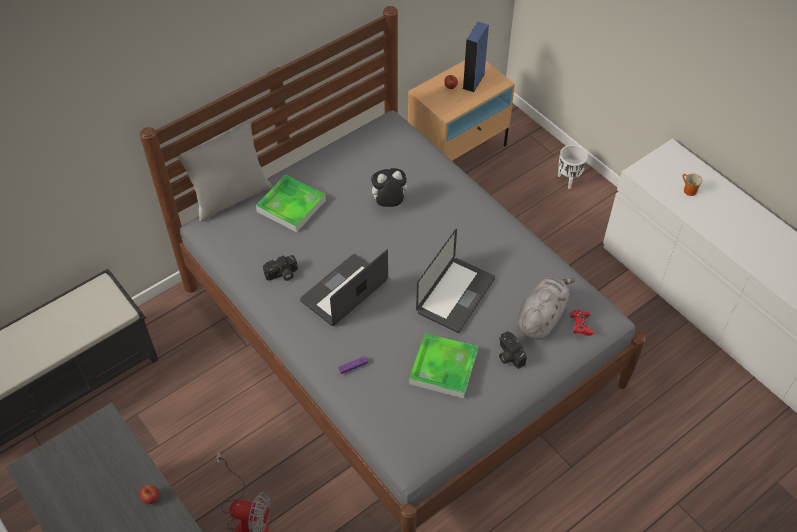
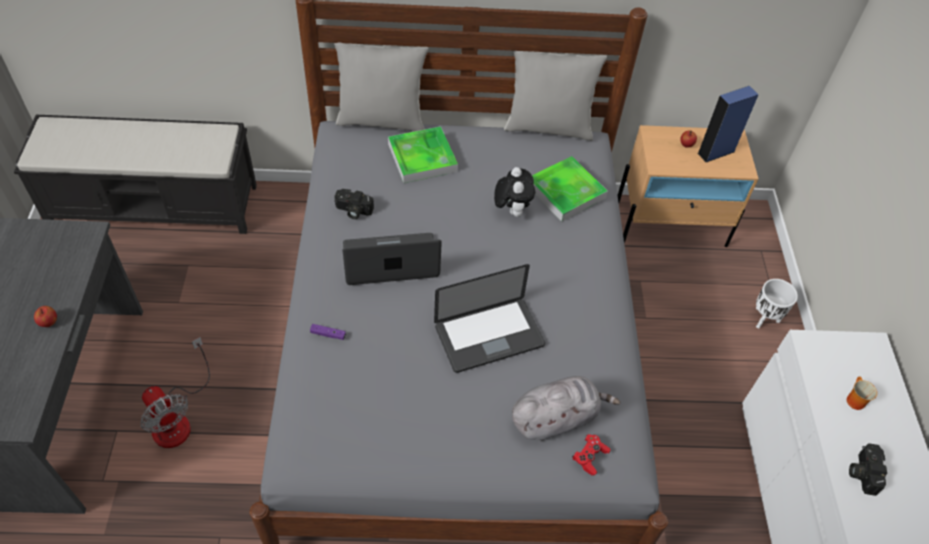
camera: 35 degrees right, 0 degrees up
plush toy [367,168,407,207] -> plush toy turned 60 degrees clockwise [494,167,535,217]
tray [409,333,478,398] -> tray moved to [532,156,608,222]
camera [499,331,527,369] -> camera moved to [849,443,887,496]
none -> grey pillow [504,51,607,141]

